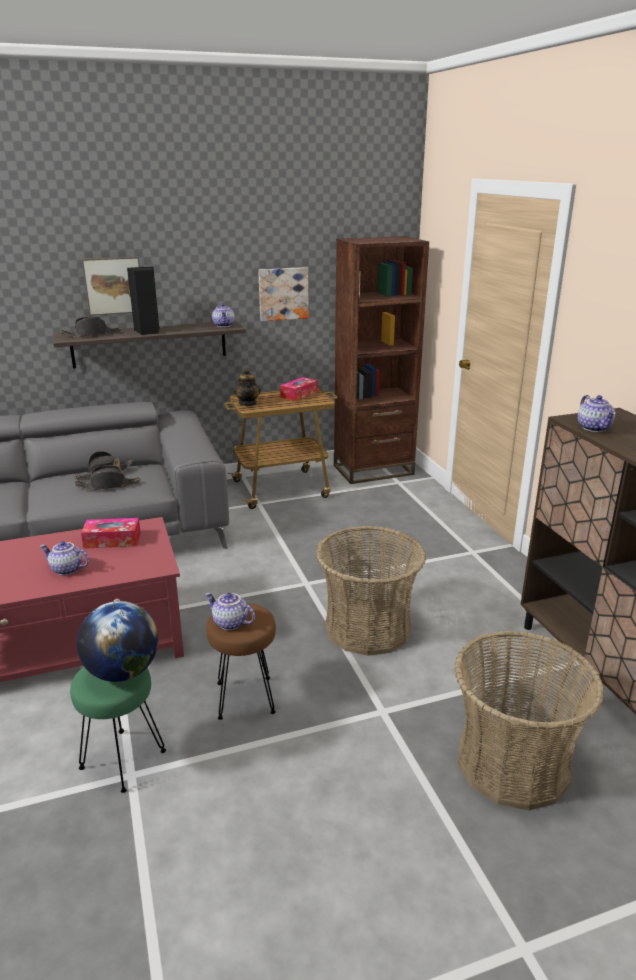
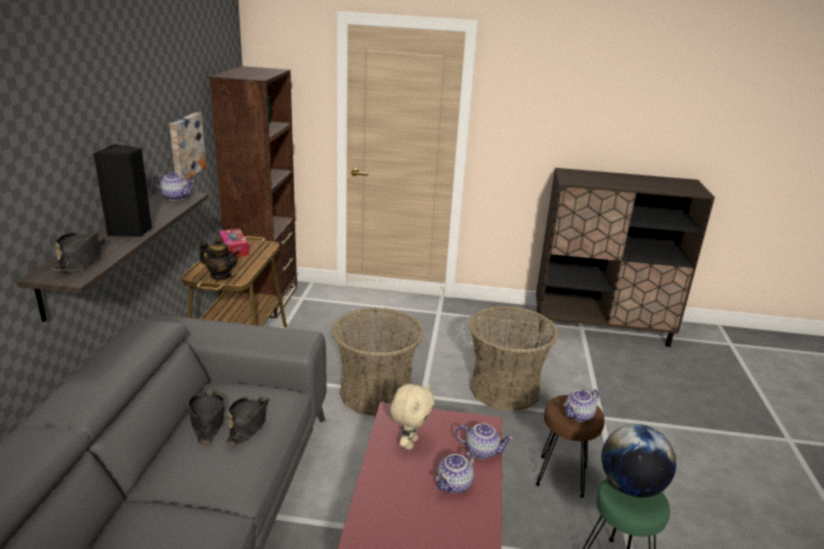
camera: 65 degrees left, 0 degrees up
tissue box [81,518,141,549] -> beige plush toy [390,384,434,450]
picture [82,256,140,316] -> none
basket [454,630,604,810] -> basket moved to [332,307,424,416]
teapot [578,395,616,432] -> teapot moved to [455,423,513,459]

